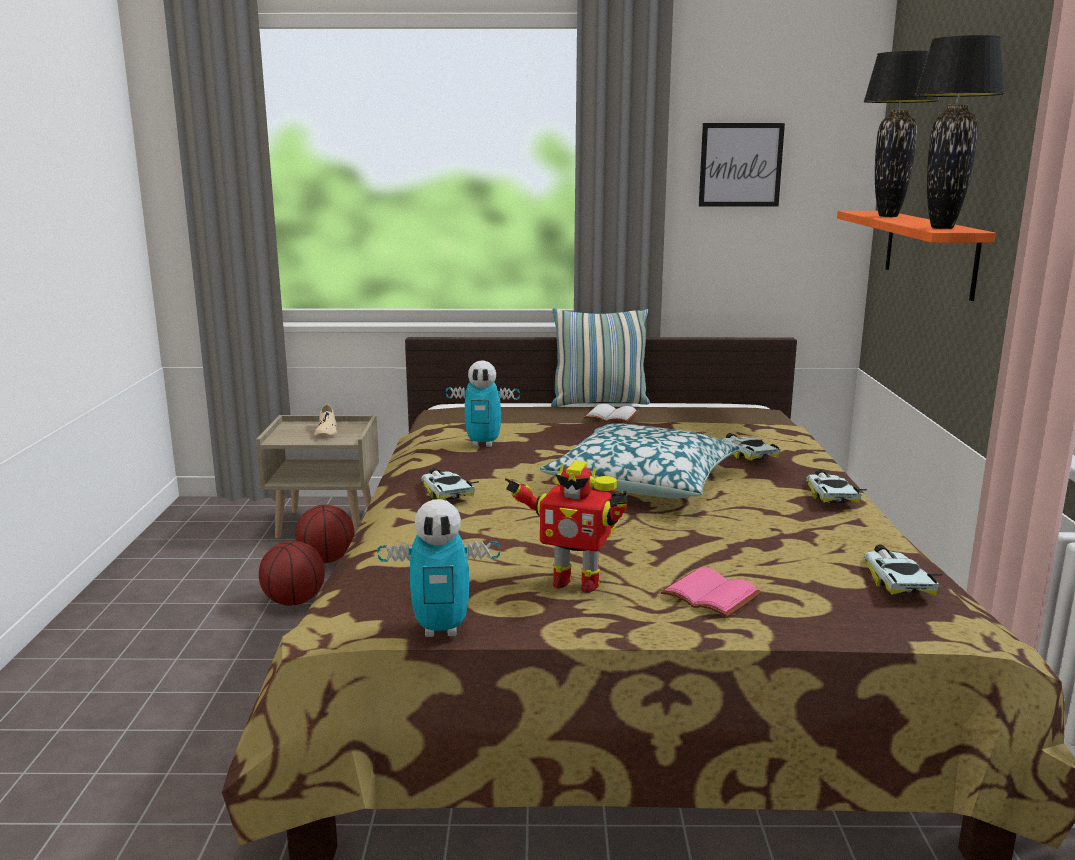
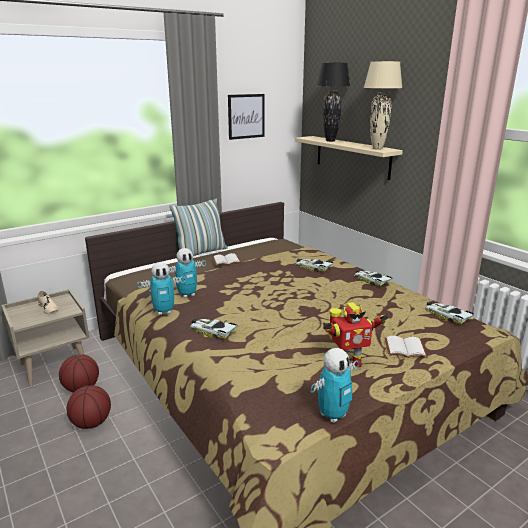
camera: 35 degrees left, 5 degrees up
pillow [540,423,740,499] -> none
pink book [660,567,762,618] -> white book [385,336,428,358]
orange shelf [837,211,996,301] -> beige shelf [295,136,403,180]
black table lamp [915,35,1004,229] -> beige table lamp [364,61,403,150]
none -> toy robot [137,262,185,315]

